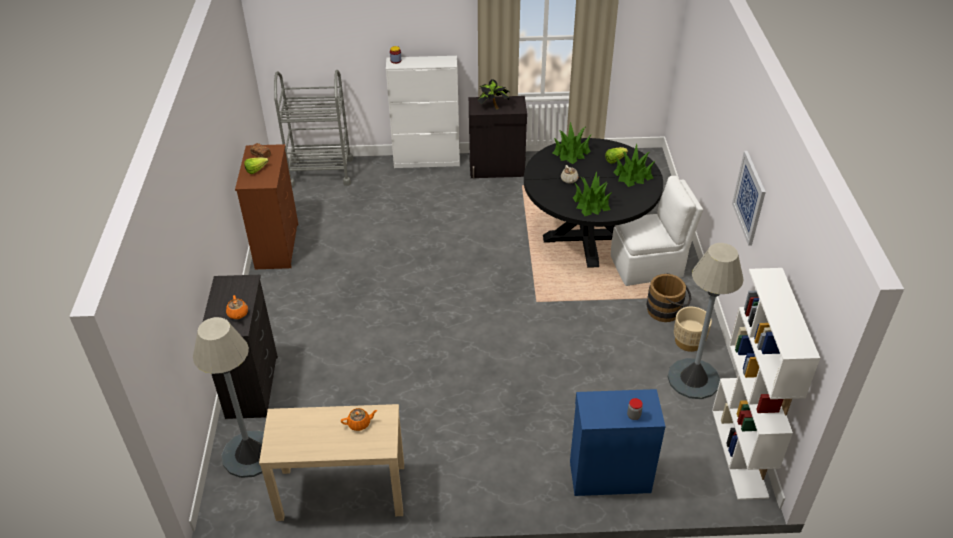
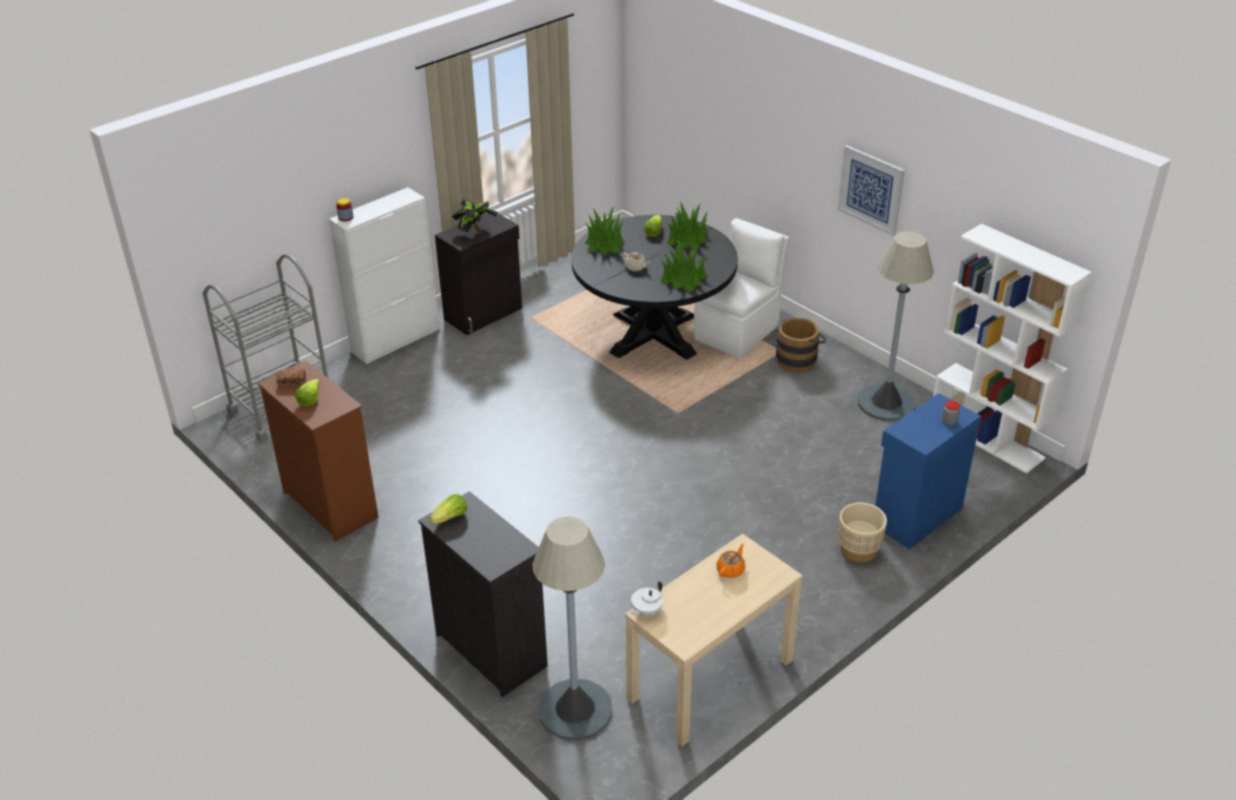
camera: 40 degrees left, 5 degrees down
orange teapot [226,295,248,319] -> none
beige planter [674,307,712,352] -> beige planter moved to [838,503,887,562]
none -> lettuce [430,494,467,525]
none -> white teapot [631,581,664,616]

